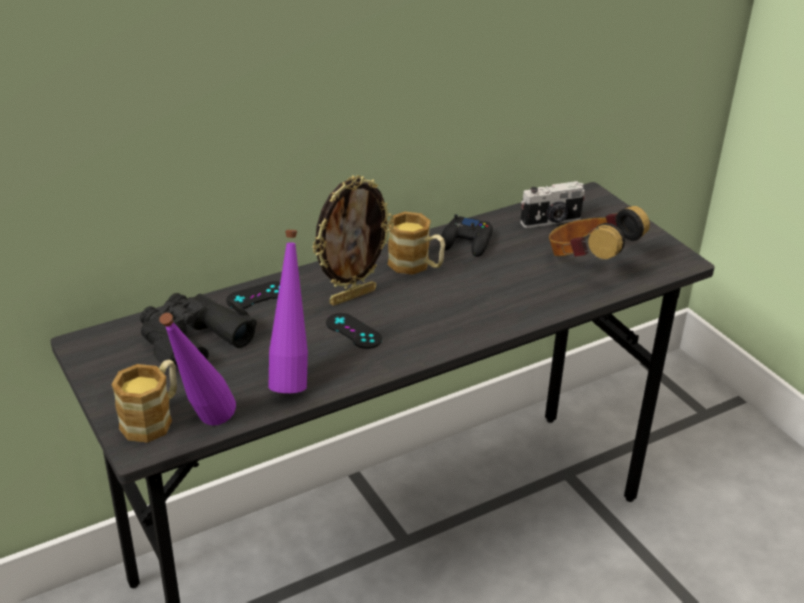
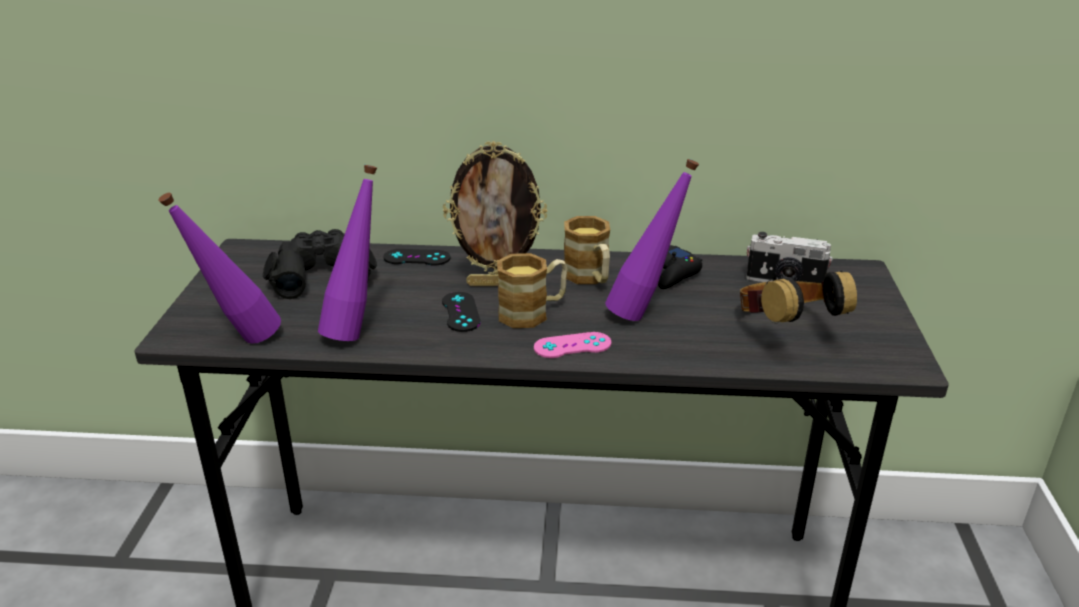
camera: 35 degrees right, 5 degrees down
mug [111,360,177,443] -> mug moved to [497,253,568,328]
none -> pink game controller [534,332,611,358]
none -> purple bottle [605,159,699,321]

